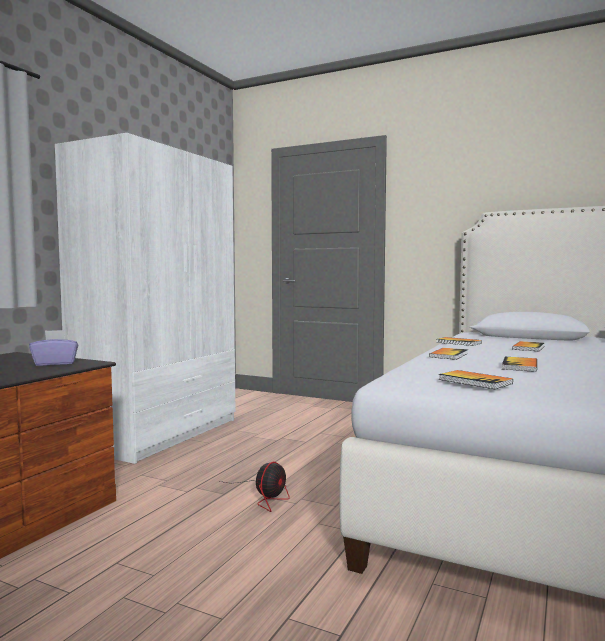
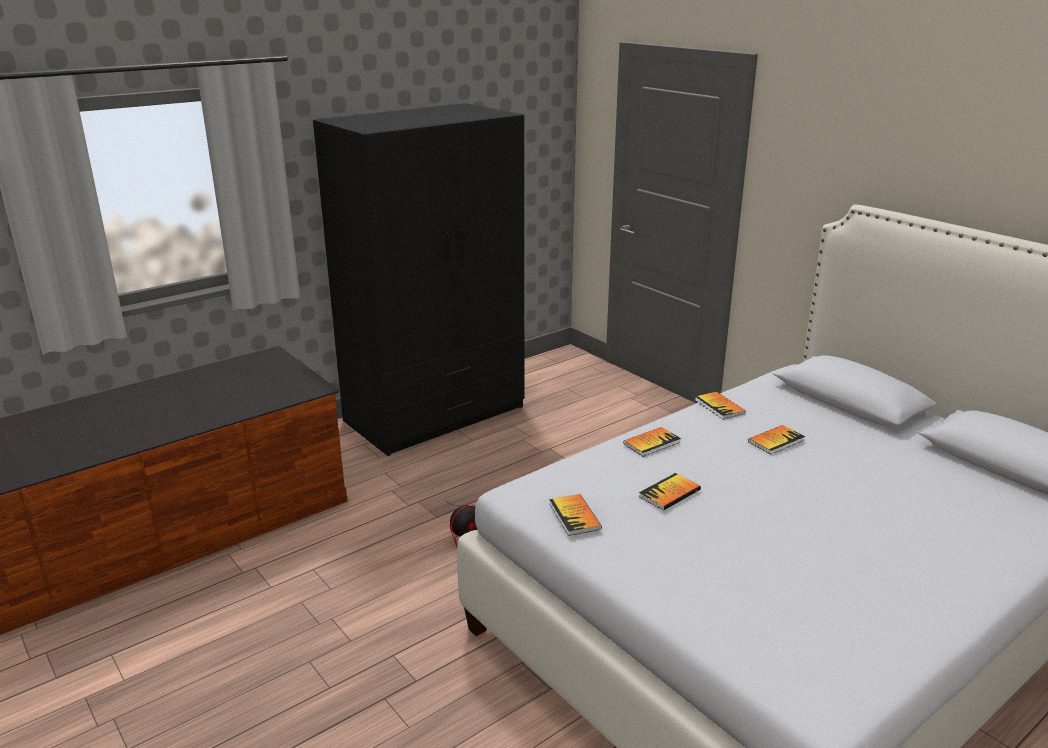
camera: 25 degrees right, 20 degrees up
purple tissue box [29,330,79,366] -> none
white wardrobe [55,133,235,464] -> black wardrobe [313,103,524,456]

